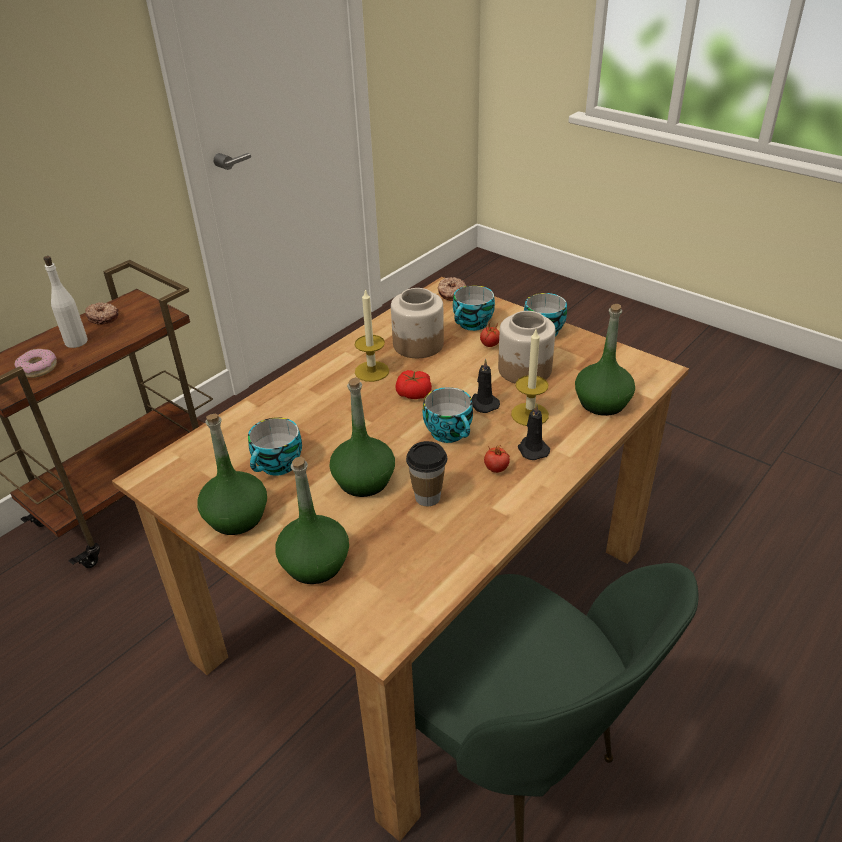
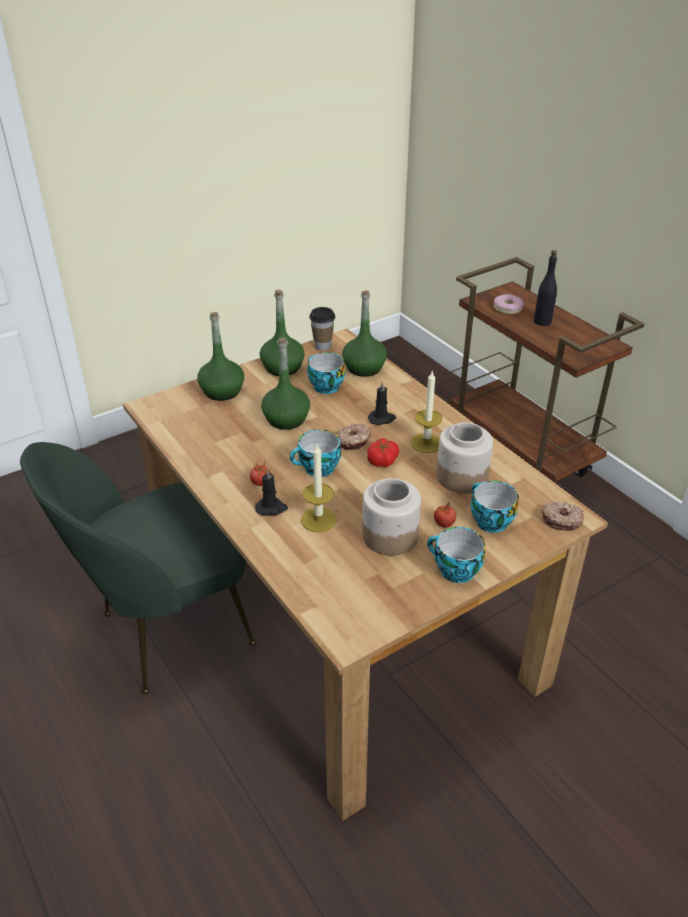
camera: 105 degrees right, 0 degrees up
white bottle [43,256,88,348] -> black bottle [534,250,557,326]
donut [85,302,119,325] -> donut moved to [337,424,371,450]
cup [406,441,447,506] -> cup moved to [309,307,335,351]
black candle [472,359,500,413] -> black candle moved to [368,381,396,425]
green bottle [575,304,635,416] -> green bottle moved to [342,290,387,377]

